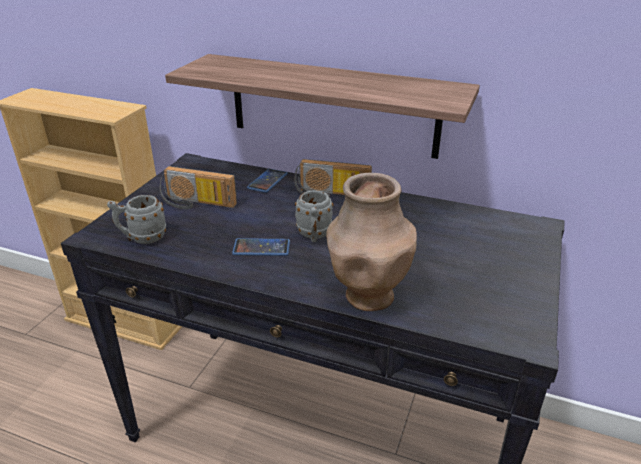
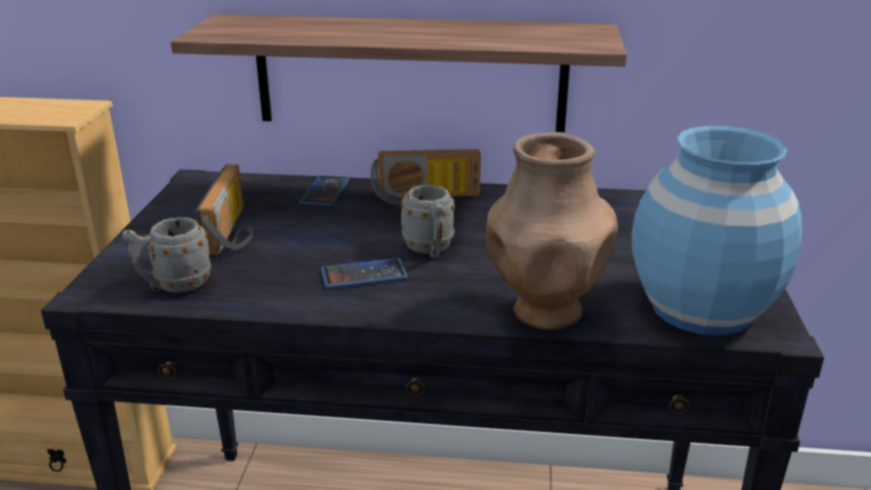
camera: 15 degrees left, 5 degrees down
radio [160,166,237,209] -> radio turned 90 degrees counterclockwise [195,164,253,255]
none -> blue vase [632,126,802,335]

